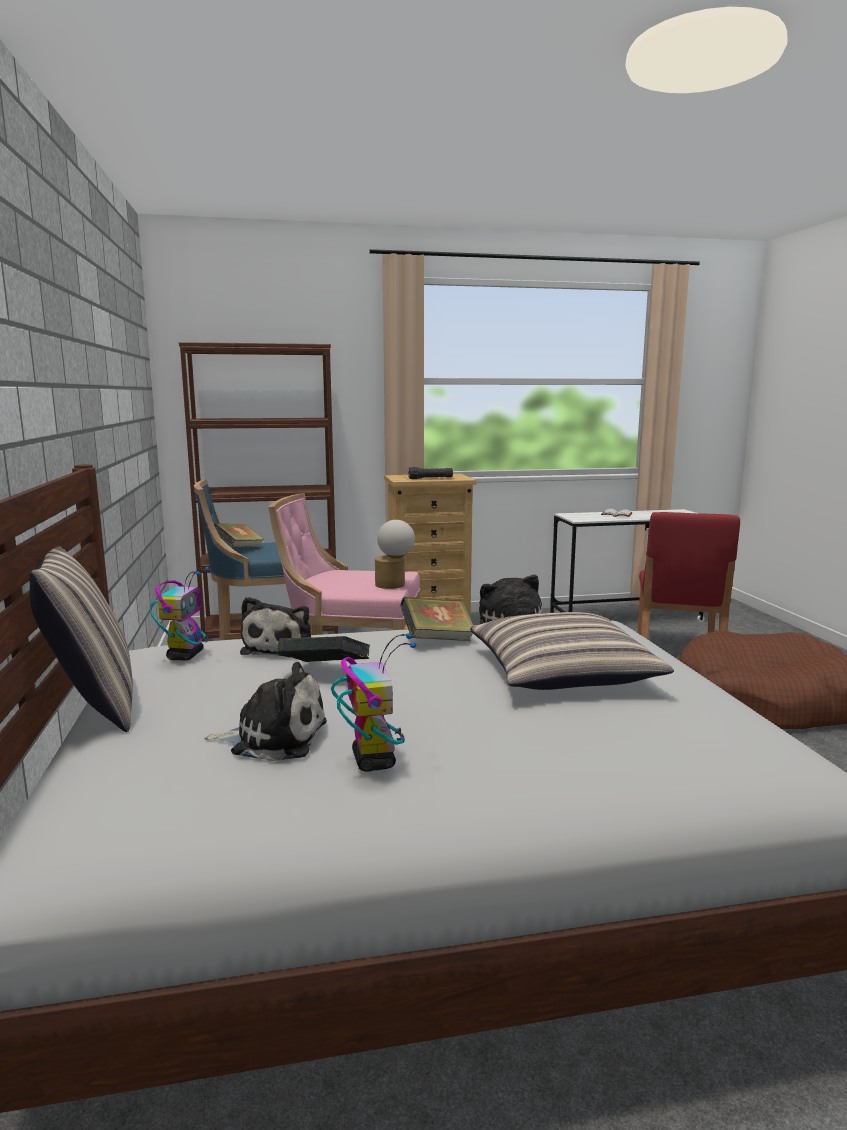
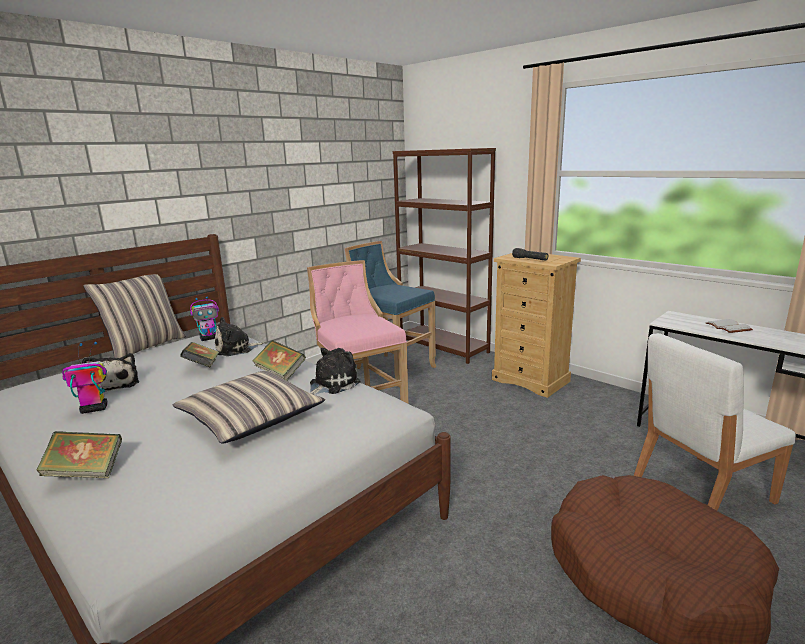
camera: 55 degrees right, 5 degrees up
book [214,523,264,547] -> book moved to [36,431,122,478]
toy robot [331,633,417,771] -> toy robot turned 150 degrees counterclockwise [62,342,108,414]
table lamp [375,520,415,589] -> none
red chair [637,512,740,639] -> white chair [634,333,796,511]

